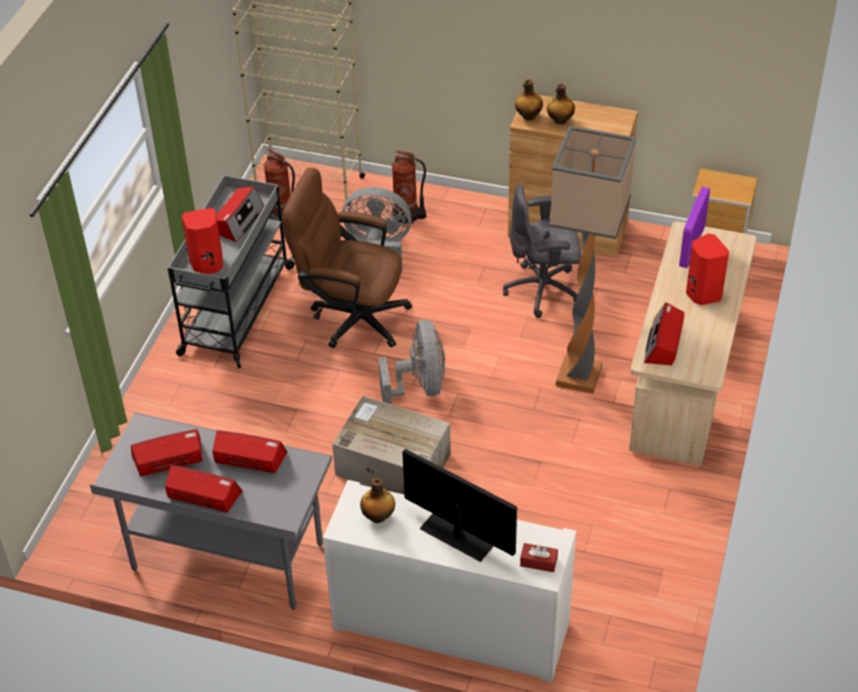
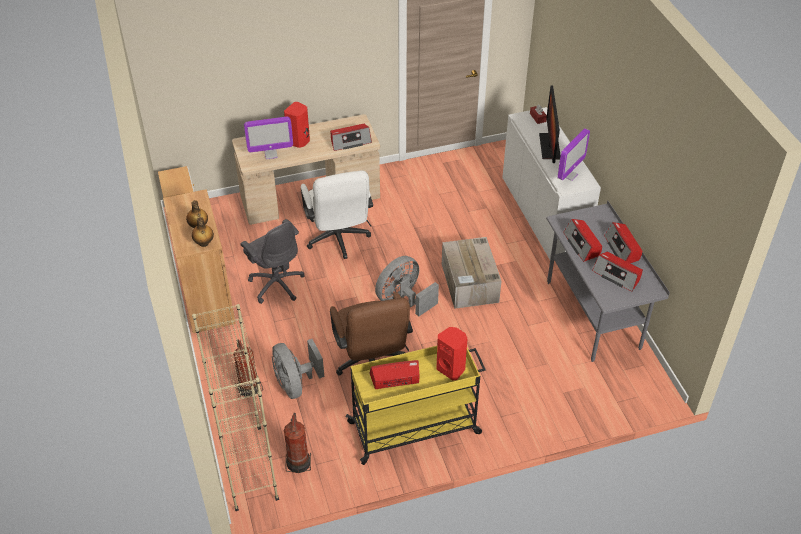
camera: 125 degrees left, 0 degrees up
grey cart [168,175,295,368] -> yellow cart [345,346,486,465]
bottle [360,478,395,523] -> monitor [557,128,590,181]
floor lamp [549,126,637,394] -> white office chair [301,170,373,259]

